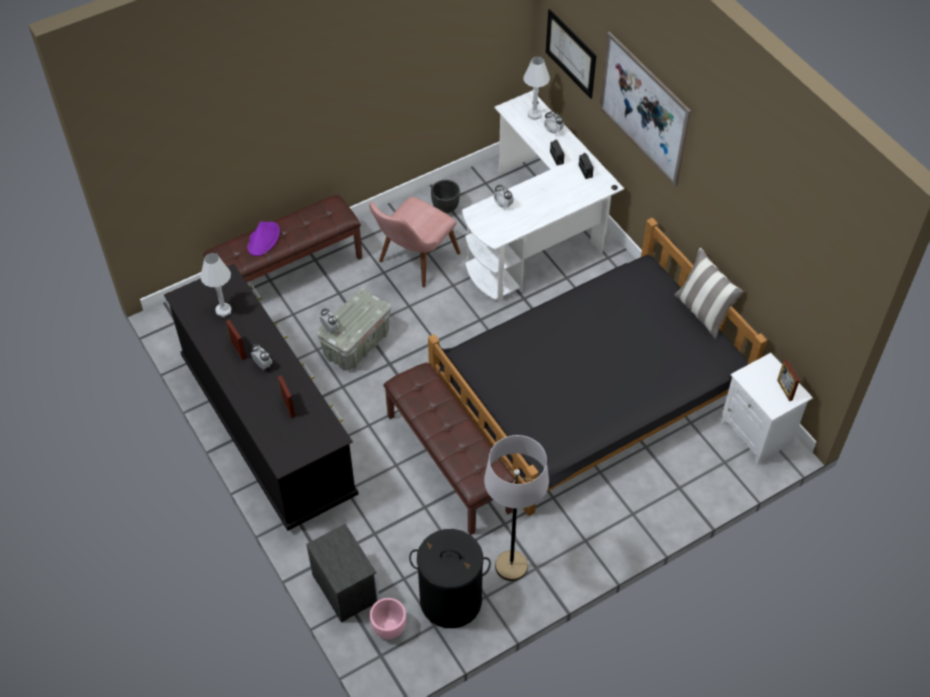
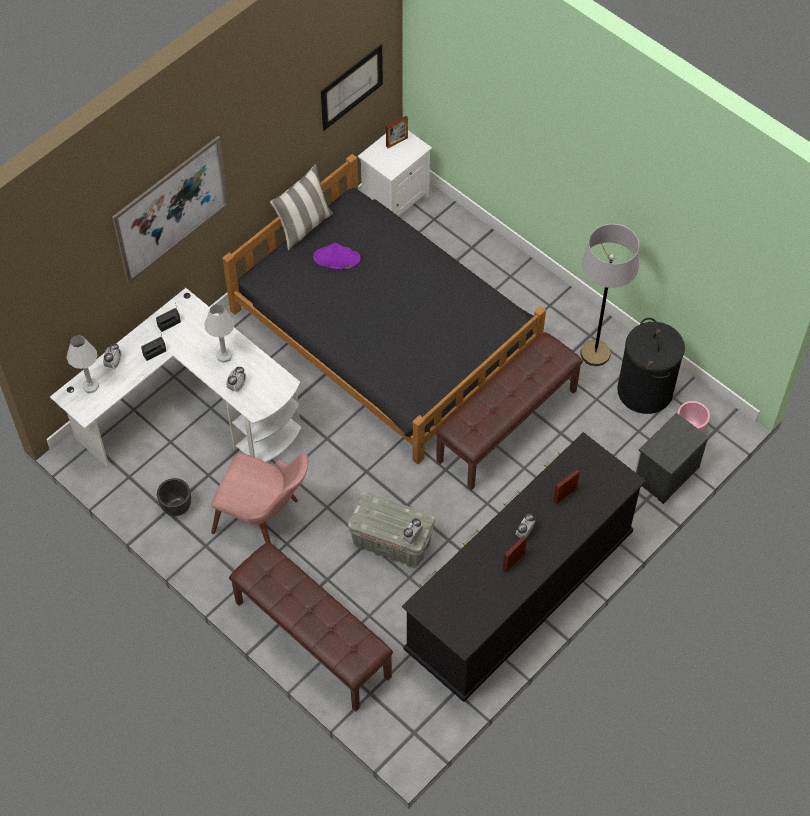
camera: 105 degrees left, 5 degrees up
white table lamp [200,253,232,317] -> white table lamp moved to [204,304,235,363]
purple hat [247,221,280,256] -> purple hat moved to [313,243,361,270]
picture [546,9,596,99] -> picture moved to [321,44,383,131]

